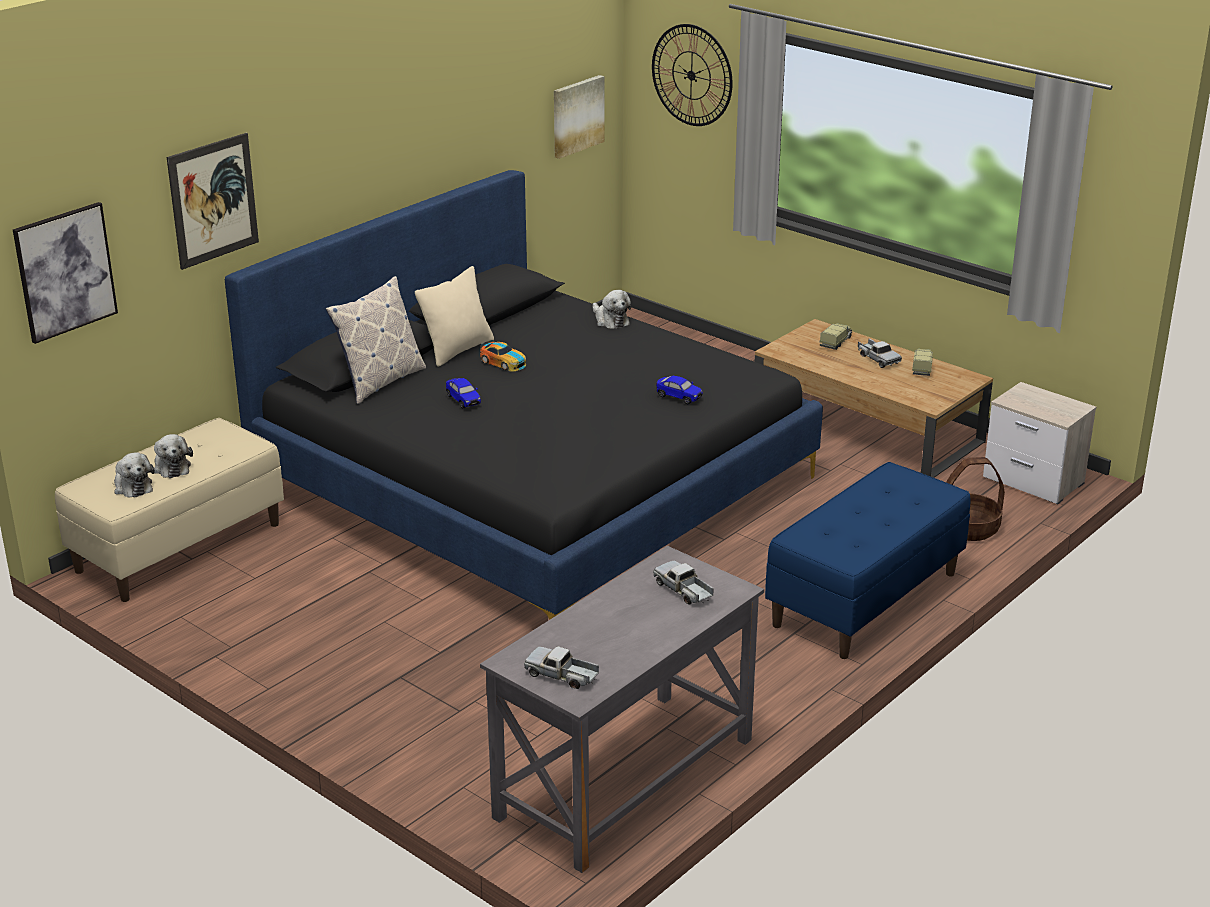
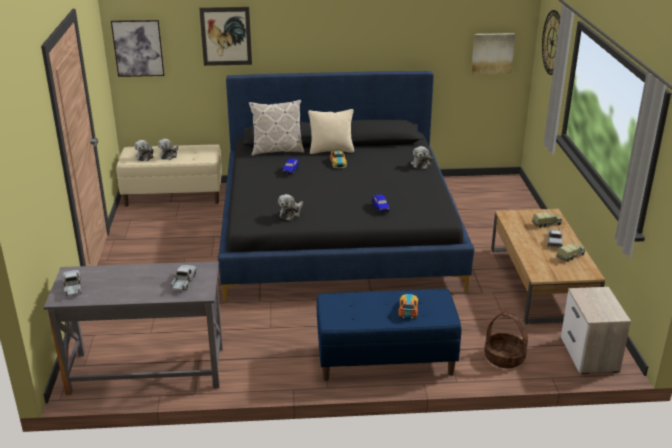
camera: 45 degrees right, 0 degrees up
none -> plush toy [278,194,303,221]
none -> toy car [398,294,419,319]

